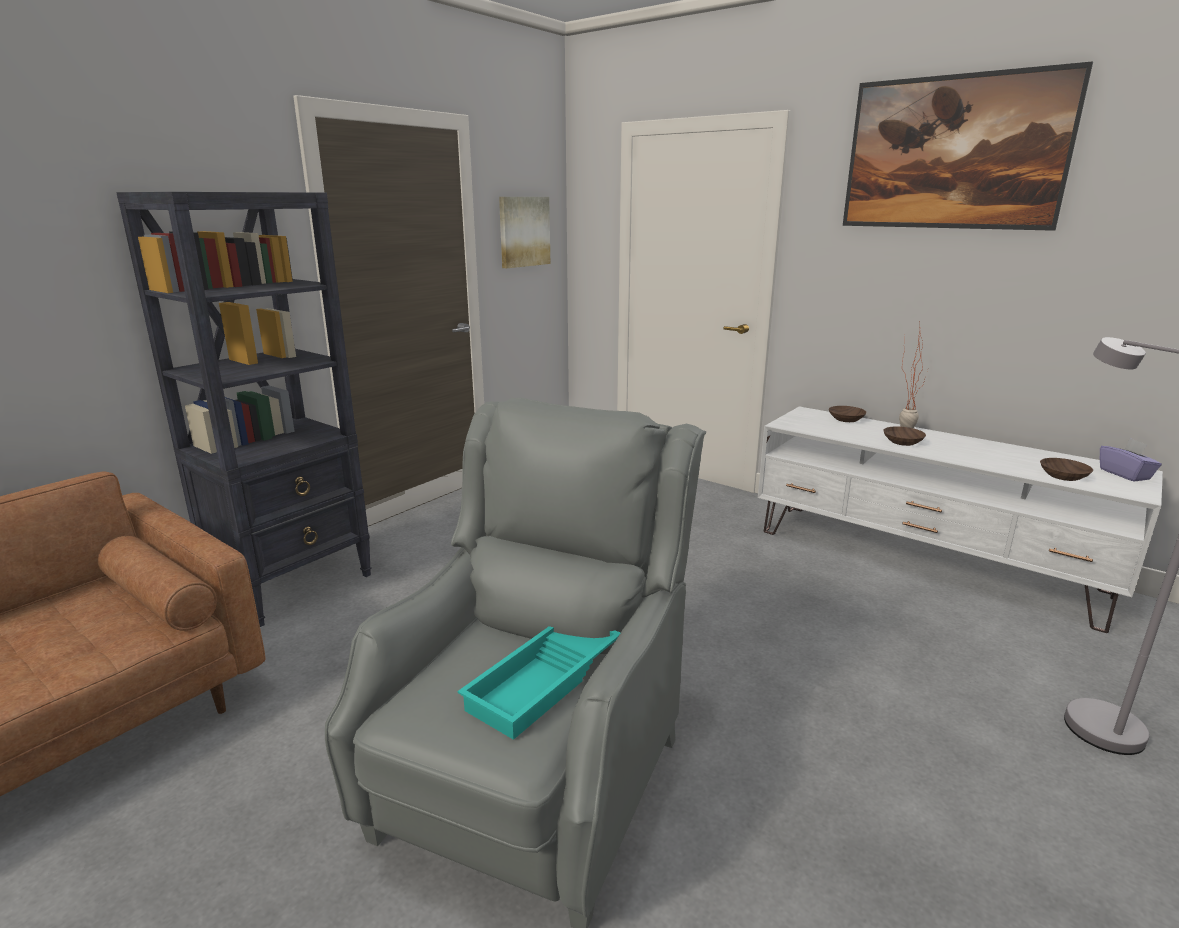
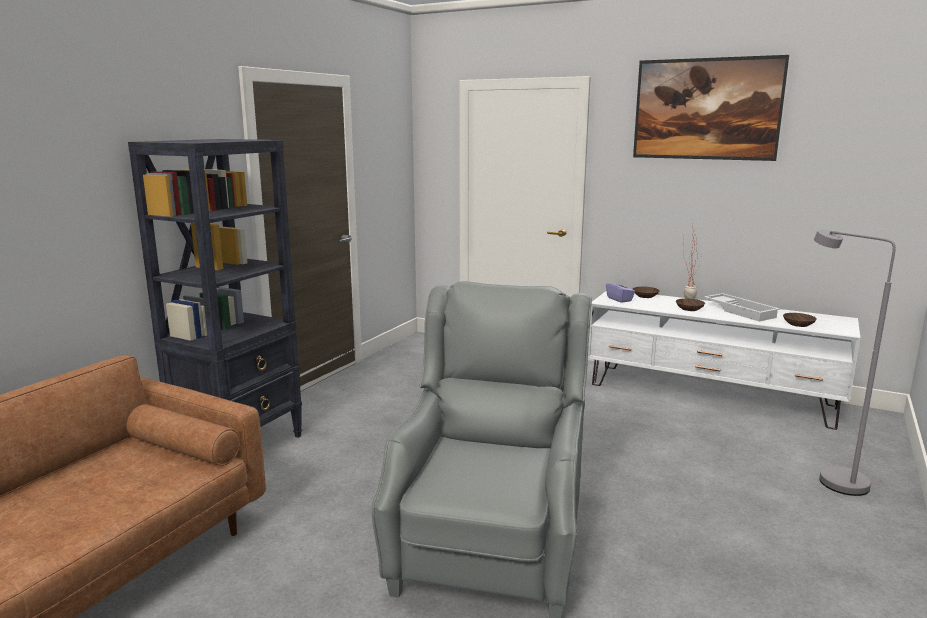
camera: 10 degrees left, 5 degrees down
turquoise tray [458,626,620,740] -> none
picture [499,197,550,268] -> none
purple tissue box [1100,438,1162,482] -> purple tissue box moved to [606,278,635,303]
none -> white tray [704,293,780,322]

